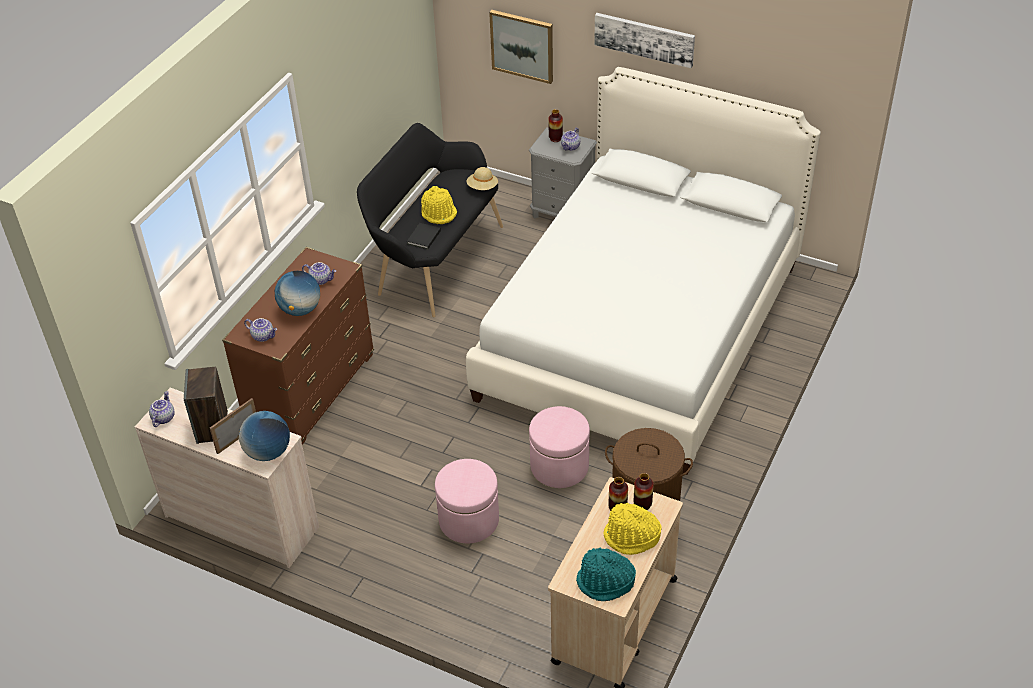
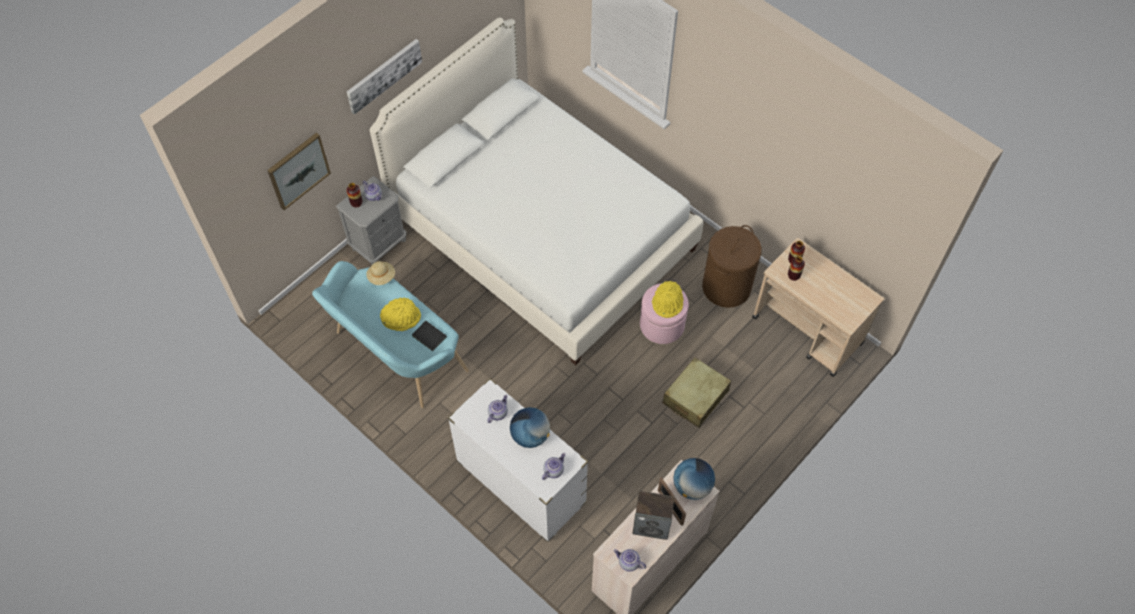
camera: 75 degrees left, 15 degrees up
brown dresser [222,247,374,445] -> white dresser [448,378,588,542]
black bench [357,123,503,317] -> turquoise bench [312,261,469,408]
pink ottoman [435,459,499,543] -> beige suitcase [663,357,731,428]
turquoise hat [576,547,636,601] -> none
yellow hat [603,503,662,555] -> yellow hat moved to [652,281,683,318]

